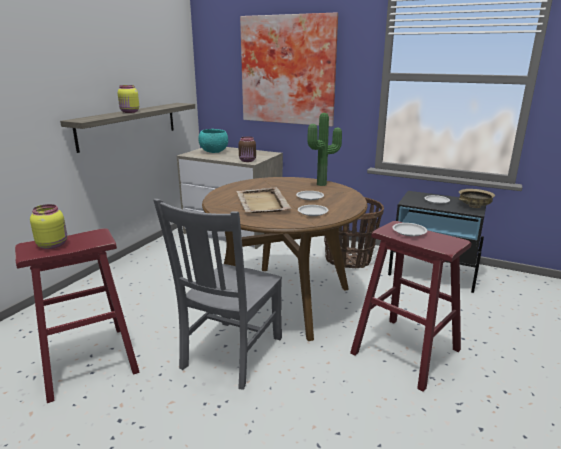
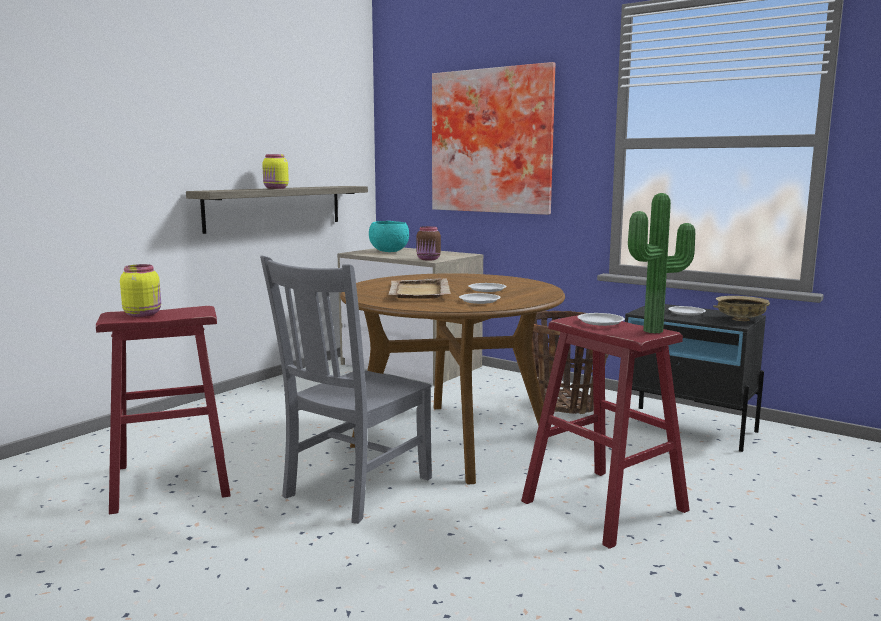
camera: 10 degrees right, 10 degrees down
potted plant [307,113,342,186] -> potted plant moved to [628,193,695,333]

